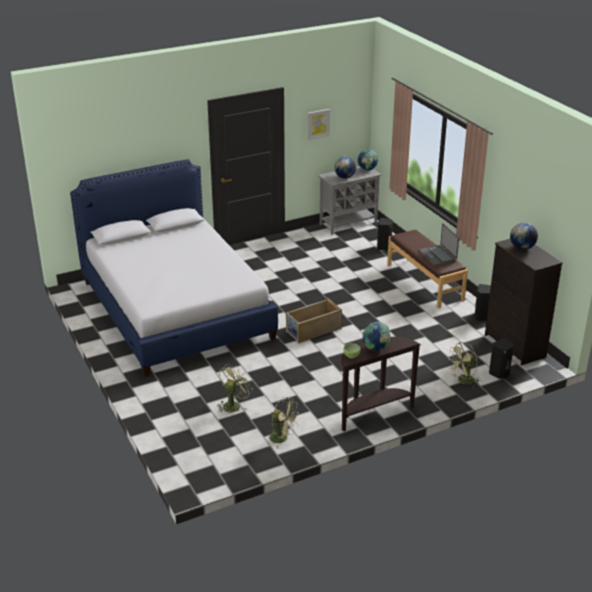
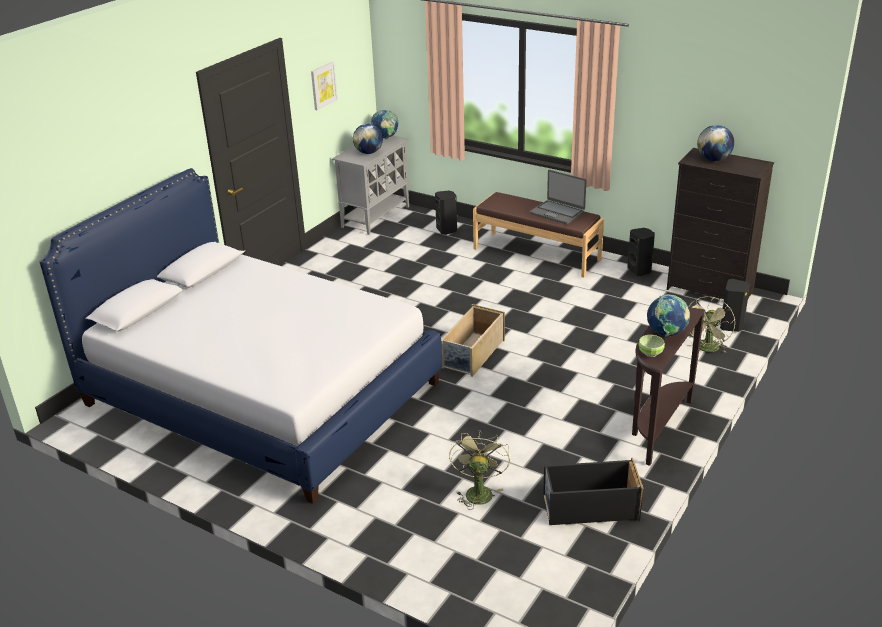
camera: 30 degrees left, 0 degrees up
green fan [268,397,298,449] -> black storage box [543,458,643,525]

